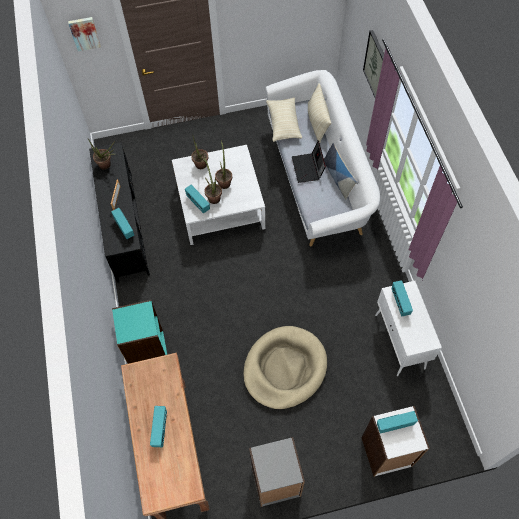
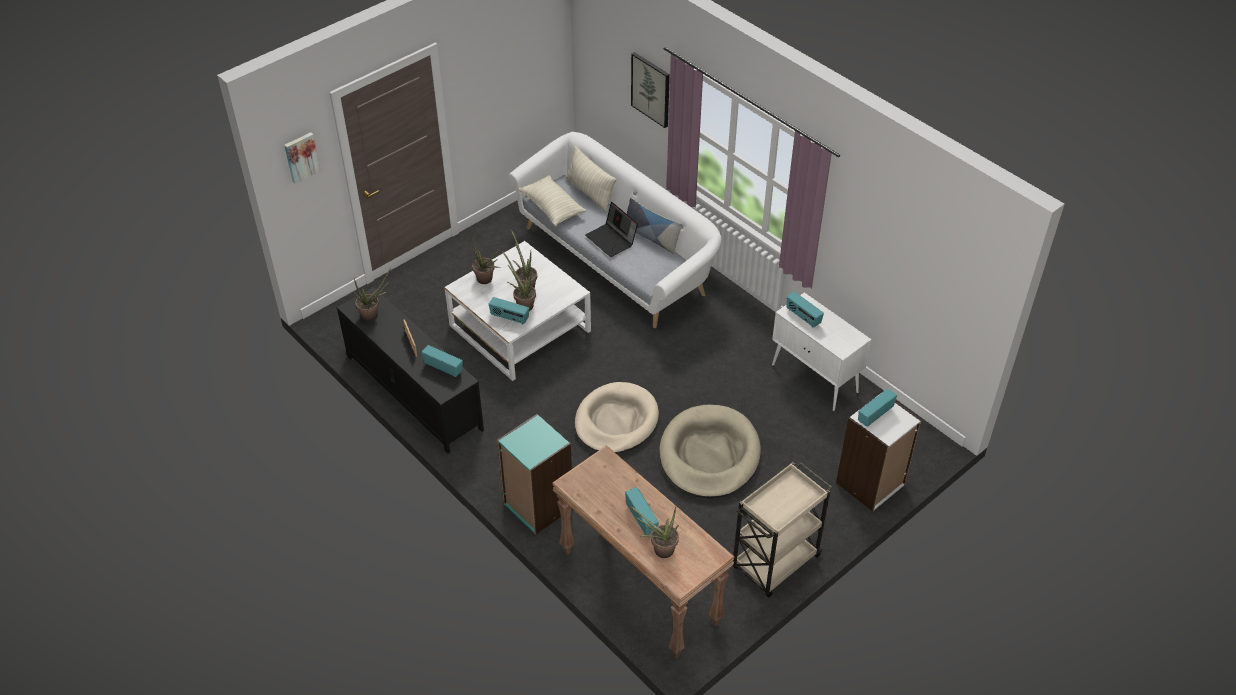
camera: 30 degrees left, 15 degrees down
grey bookcase [249,437,305,507] -> beige cart [733,462,832,598]
none -> beige dog bed [575,382,659,453]
none -> potted plant [630,505,679,558]

